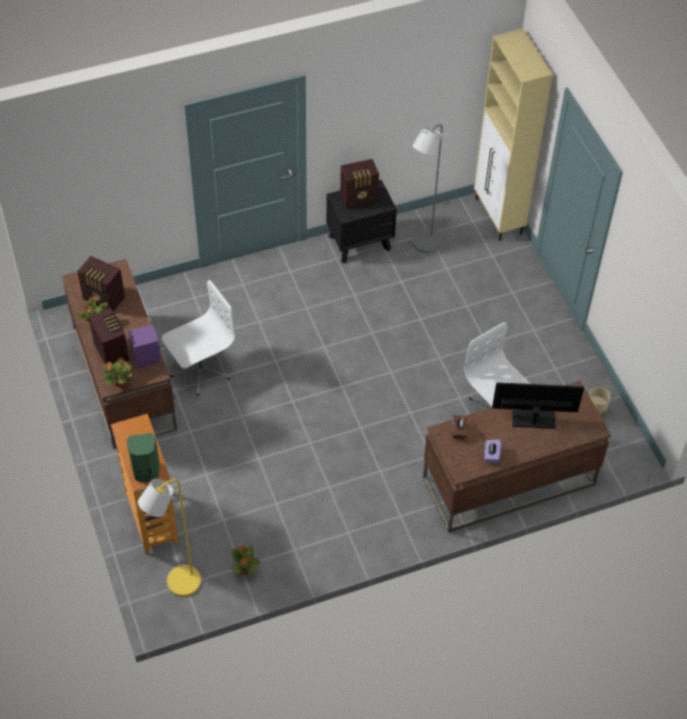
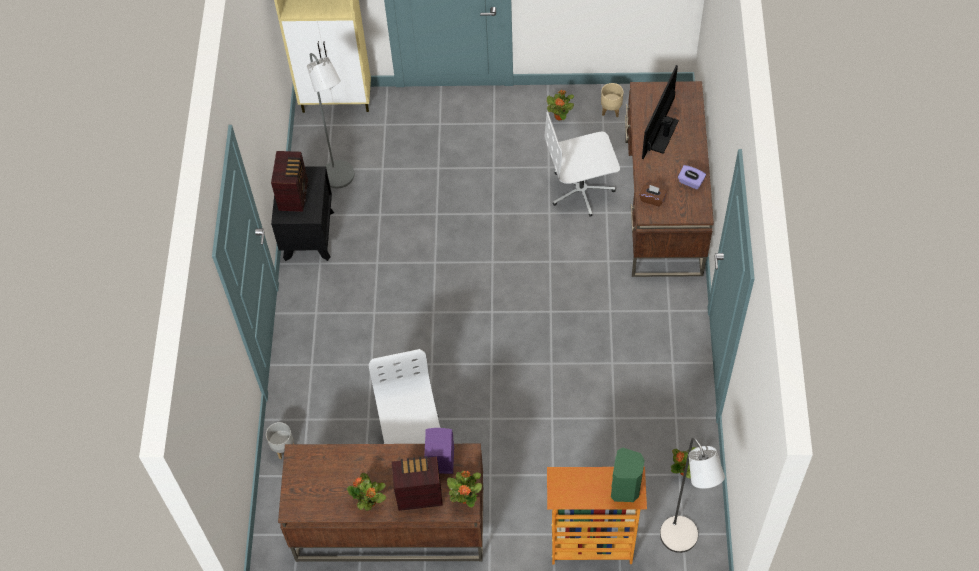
camera: 65 degrees left, 5 degrees up
radio [77,256,125,312] -> none
yellow floor lamp [138,479,201,597] -> grey floor lamp [660,438,725,553]
none -> grey planter [266,422,294,459]
none -> potted plant [547,90,574,120]

